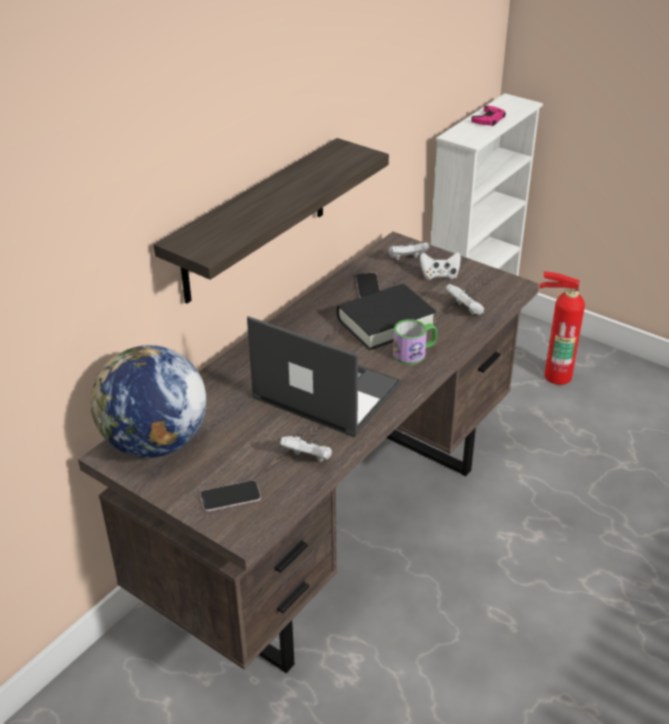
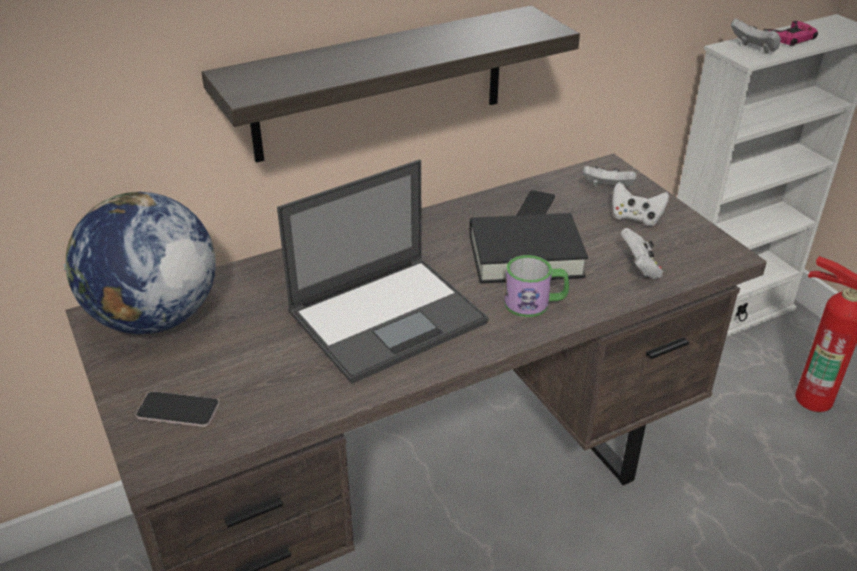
camera: 25 degrees right, 0 degrees up
laptop [247,316,402,438] -> laptop turned 90 degrees clockwise [277,160,489,384]
white game controller [280,434,332,462] -> white game controller moved to [731,18,781,53]

